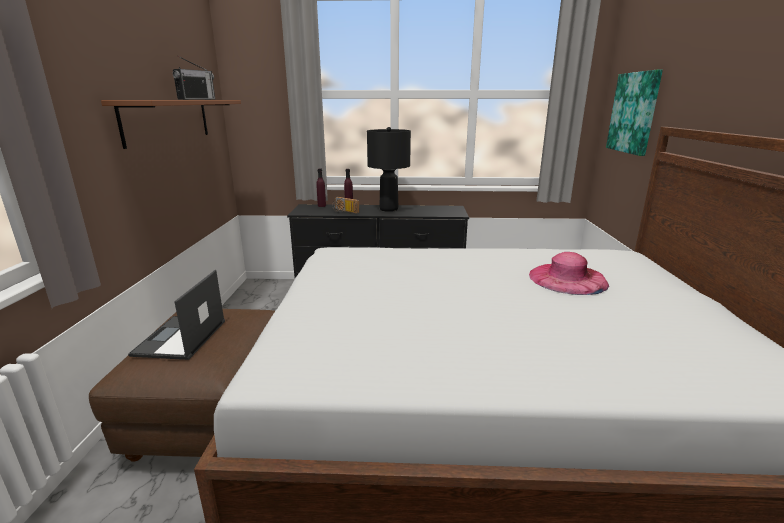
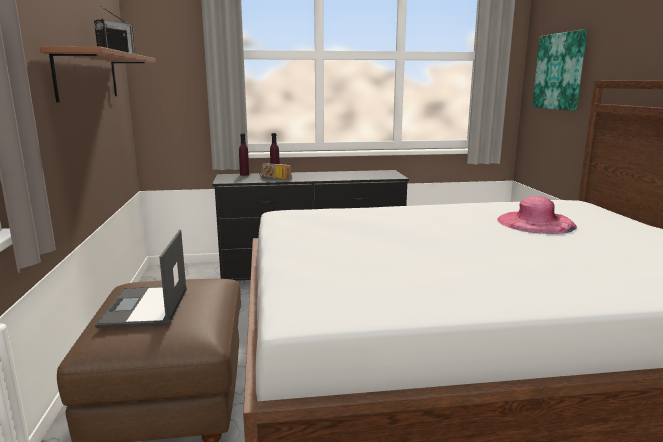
camera: 10 degrees left, 5 degrees down
black table lamp [367,127,411,212] -> none

